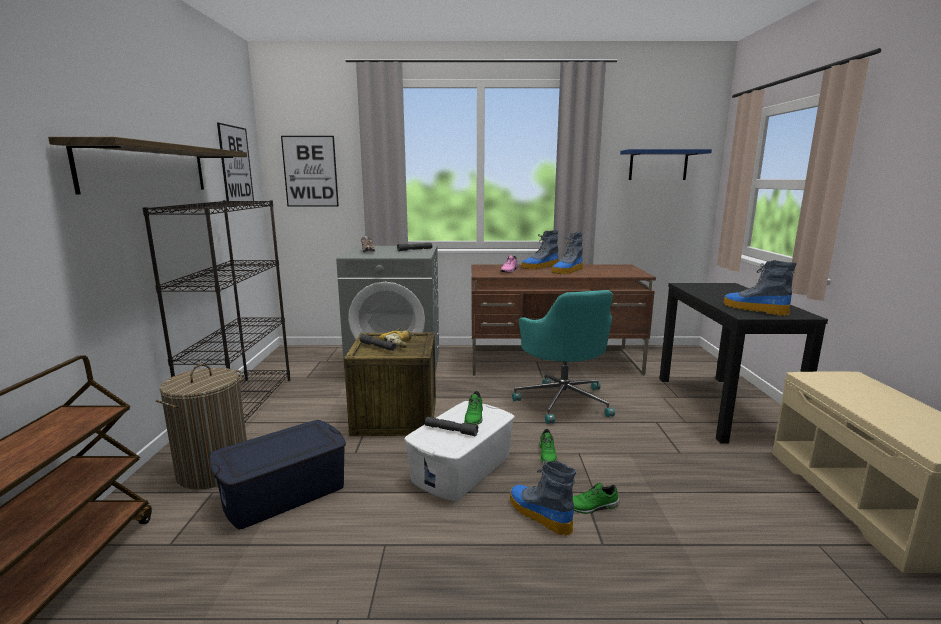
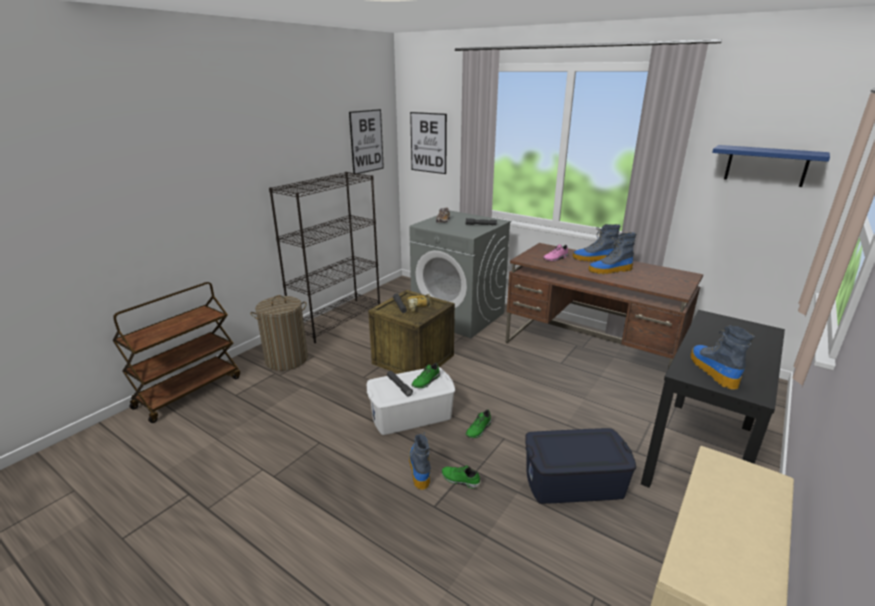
camera: 35 degrees right, 10 degrees up
shelf [48,137,247,194] -> none
blue storage box [209,420,346,530] -> blue storage box moved to [525,428,636,504]
turquoise office chair [512,290,615,424] -> none

